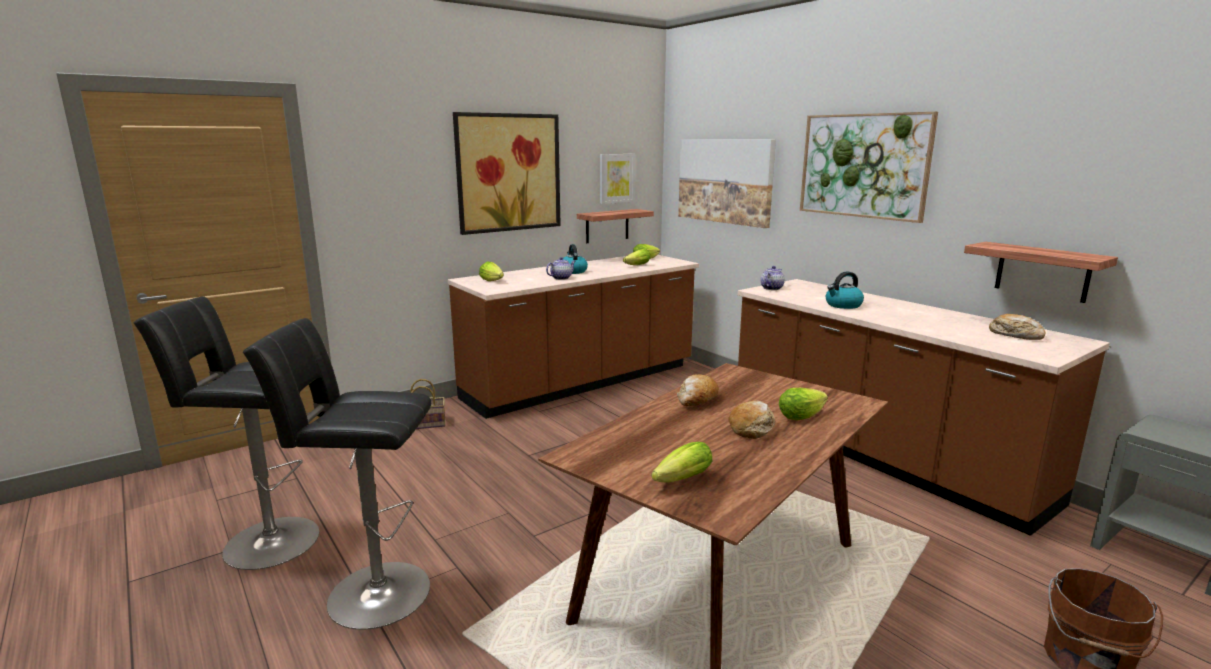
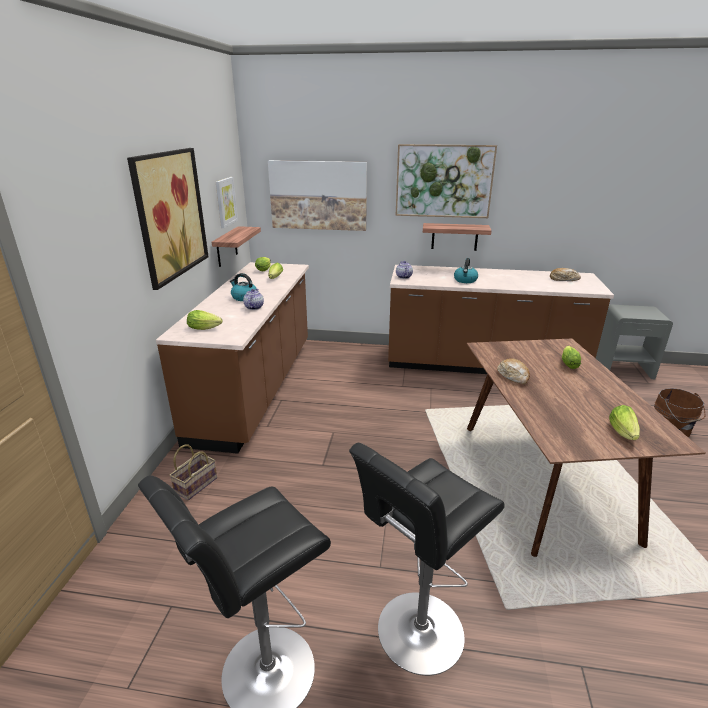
camera: 45 degrees left, 10 degrees up
bread [728,400,775,439] -> none
shelf [964,242,1118,303] -> shelf moved to [423,223,492,251]

